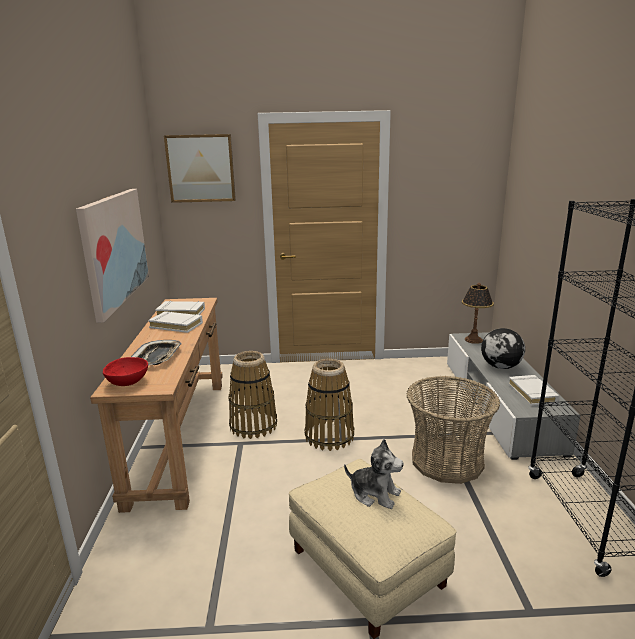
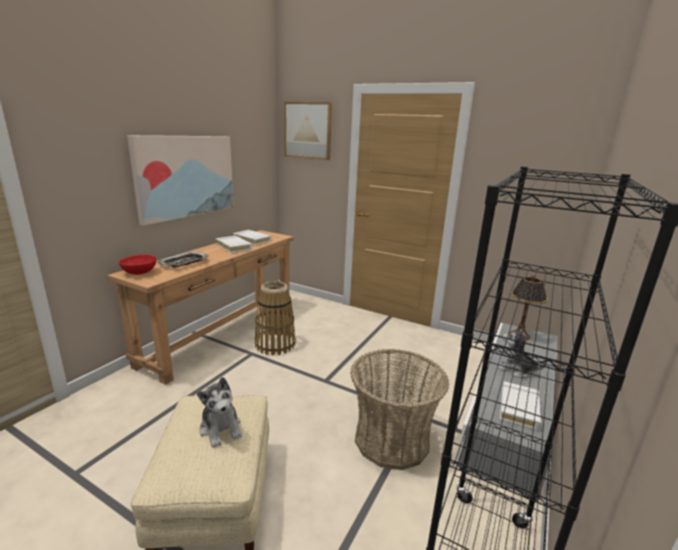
camera: 30 degrees right, 0 degrees up
basket [304,359,354,451] -> none
globe [481,328,525,369] -> plush toy [498,328,546,378]

